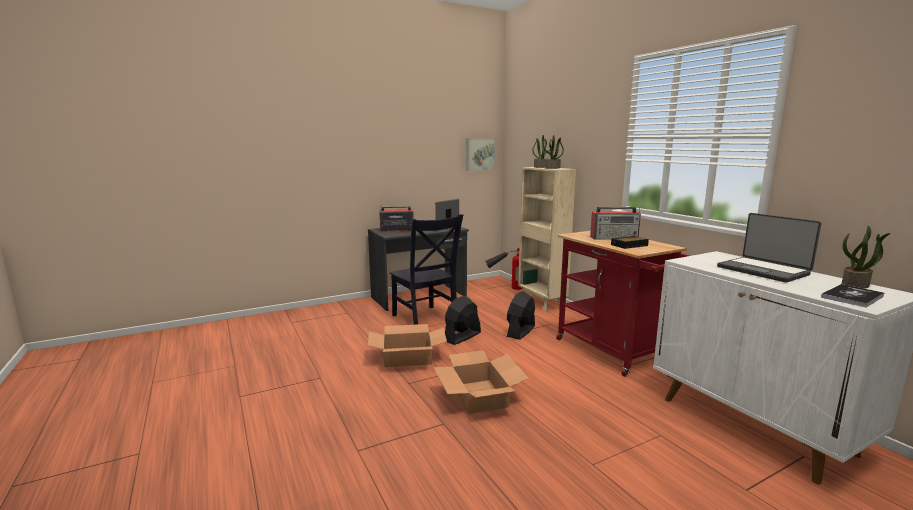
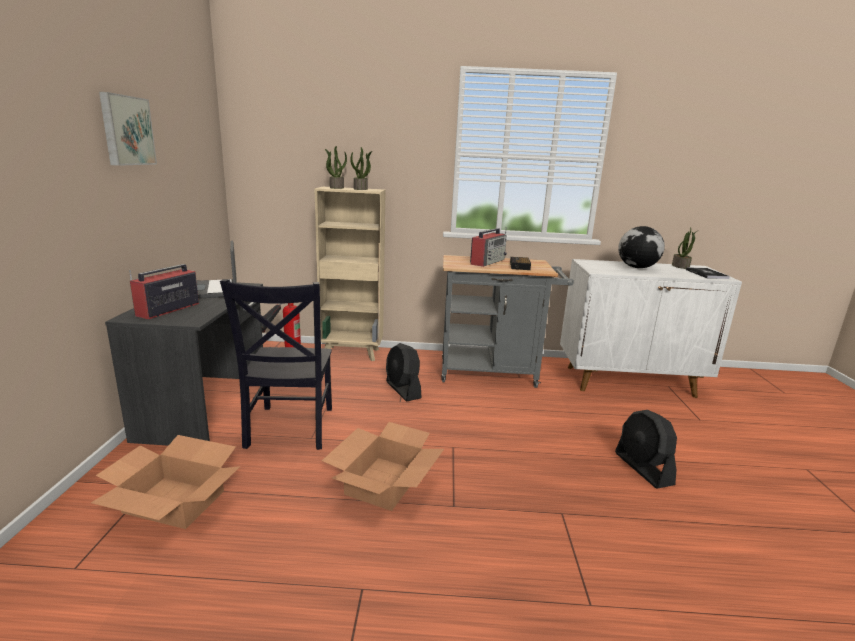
camera: 60 degrees left, 5 degrees up
black chair [390,214,463,325] -> black chair turned 90 degrees clockwise [220,279,332,450]
cardboard box [434,350,528,414] -> cardboard box moved to [91,435,241,529]
black fan [445,296,481,345] -> black fan moved to [615,410,677,489]
picture [466,138,495,171] -> picture moved to [99,92,157,166]
red cart [556,231,690,377] -> grey cart [441,255,574,388]
laptop [717,213,822,282] -> globe [618,226,665,268]

